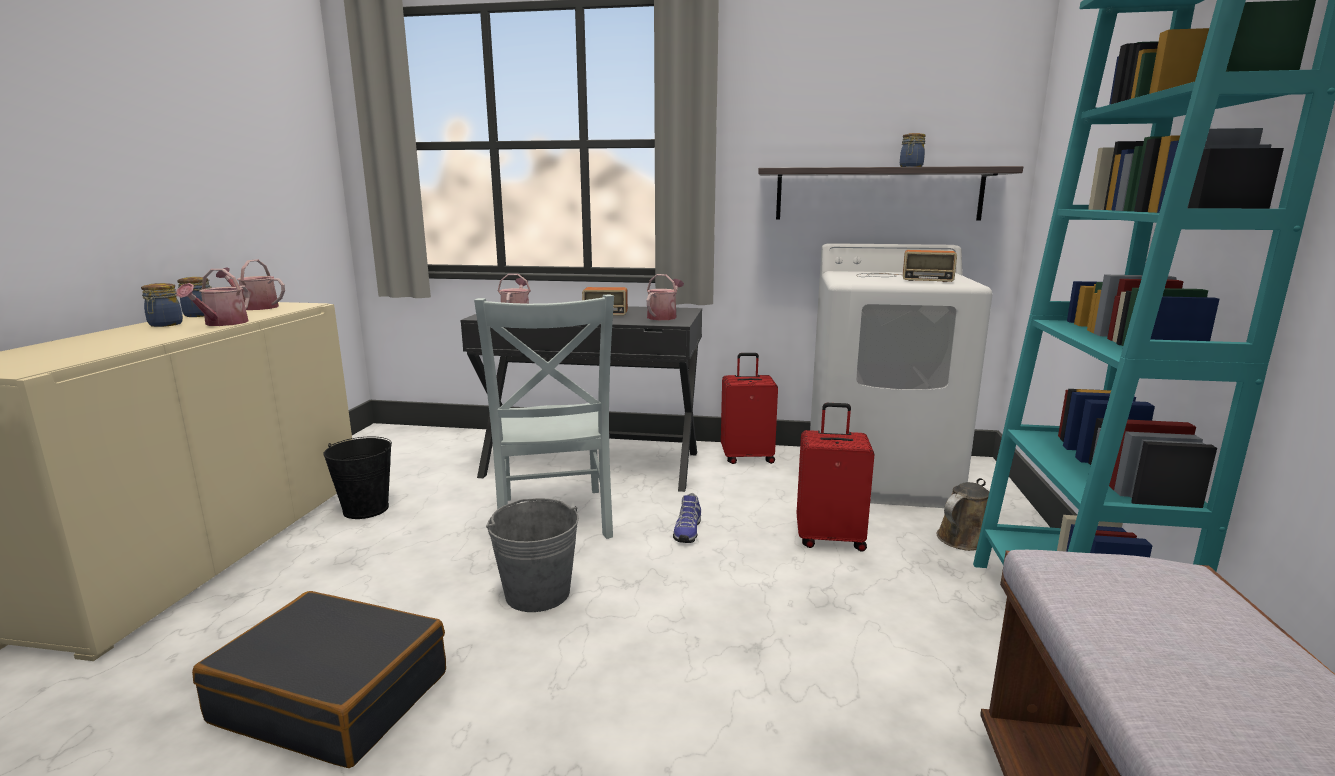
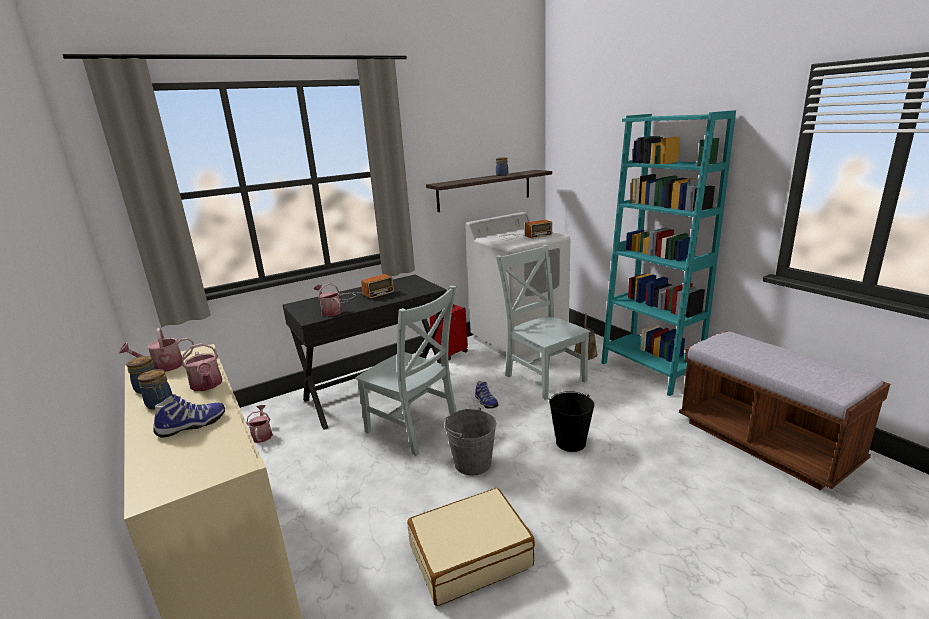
camera: 40 degrees left, 5 degrees up
black suitcase [192,591,446,768] -> beige suitcase [407,488,535,606]
black bucket [323,437,392,519] -> black bucket moved to [549,391,594,452]
watering can [647,274,684,320] -> watering can moved to [247,405,273,443]
red suitcase [796,403,875,551] -> grey chair [496,244,590,400]
none -> shoe [153,394,225,437]

